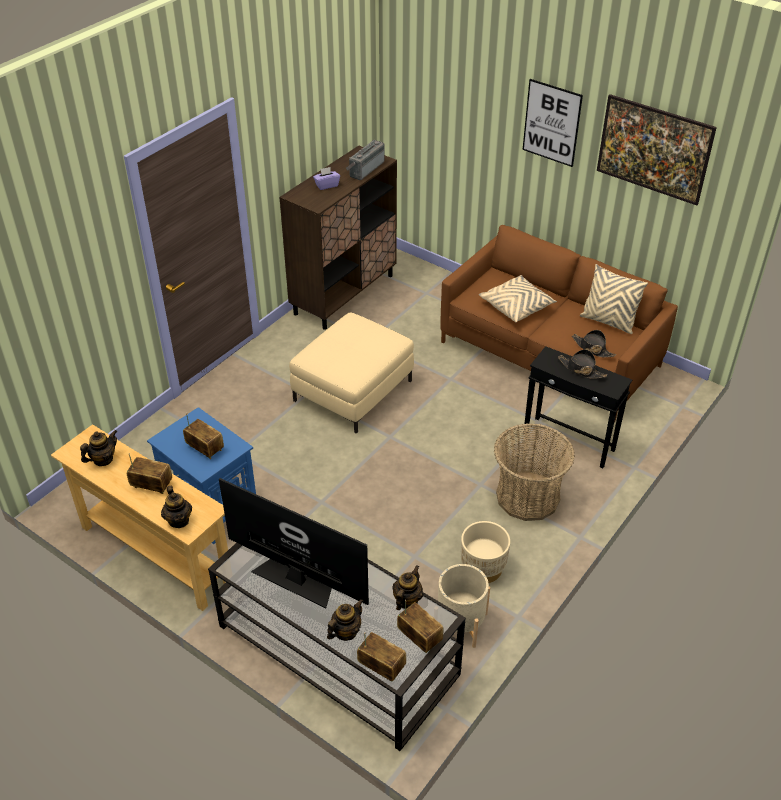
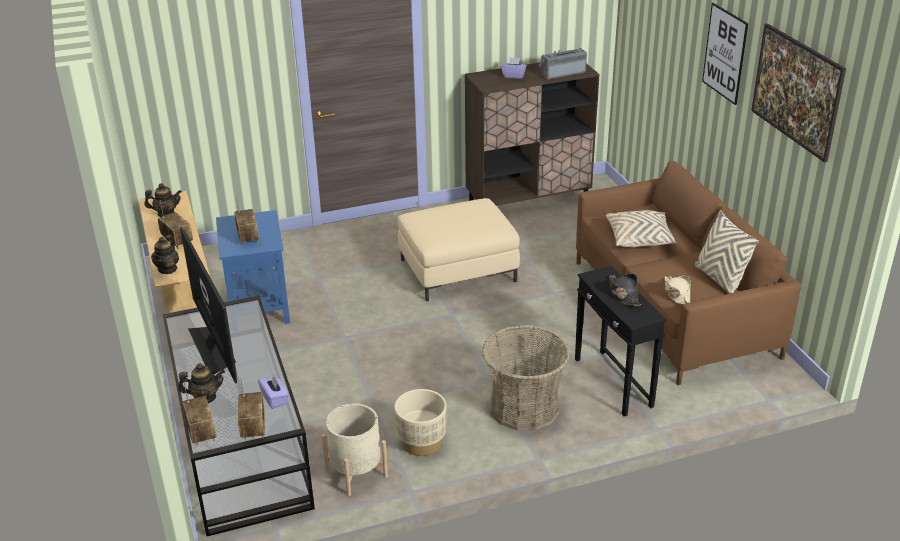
camera: 35 degrees right, 10 degrees down
teapot [392,565,423,610] -> purple tissue box [258,375,289,409]
black hat [572,330,616,357] -> beige hat [665,275,691,305]

